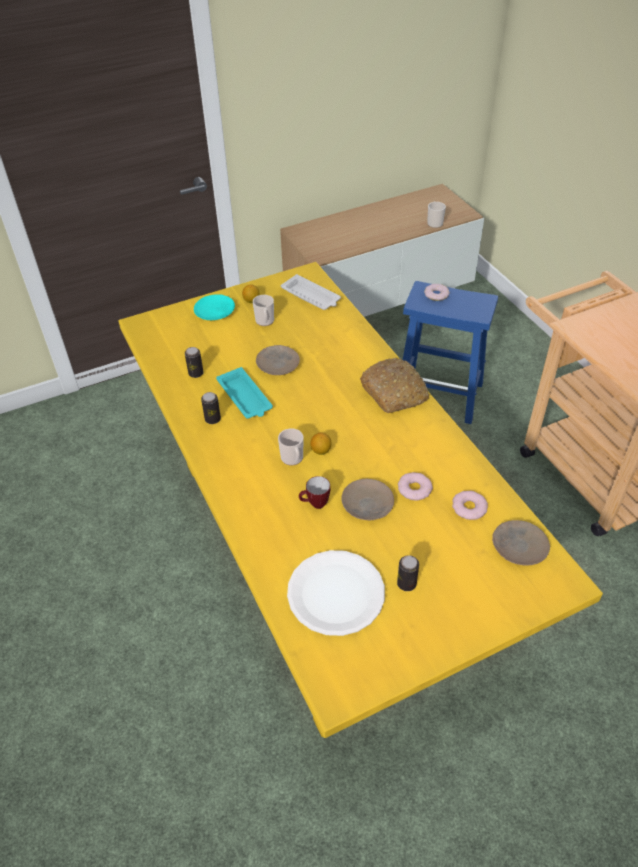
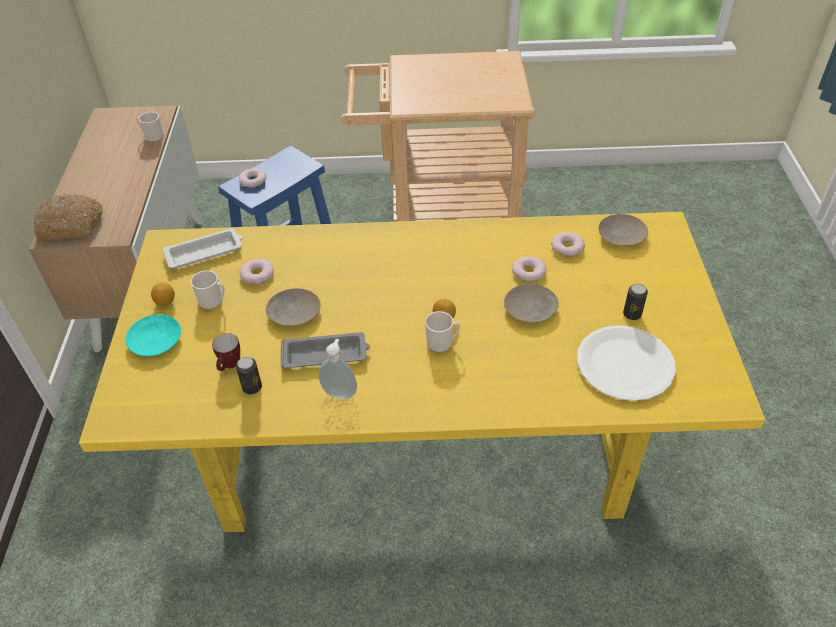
camera: 65 degrees left, 0 degrees up
can [201,392,221,424] -> soap dispenser [319,339,357,399]
turquoise tray [216,367,273,419] -> grey tray [281,332,370,368]
mug [299,476,330,509] -> mug moved to [212,333,240,371]
bread [360,358,429,413] -> bread moved to [34,194,103,240]
none -> donut [240,259,274,284]

